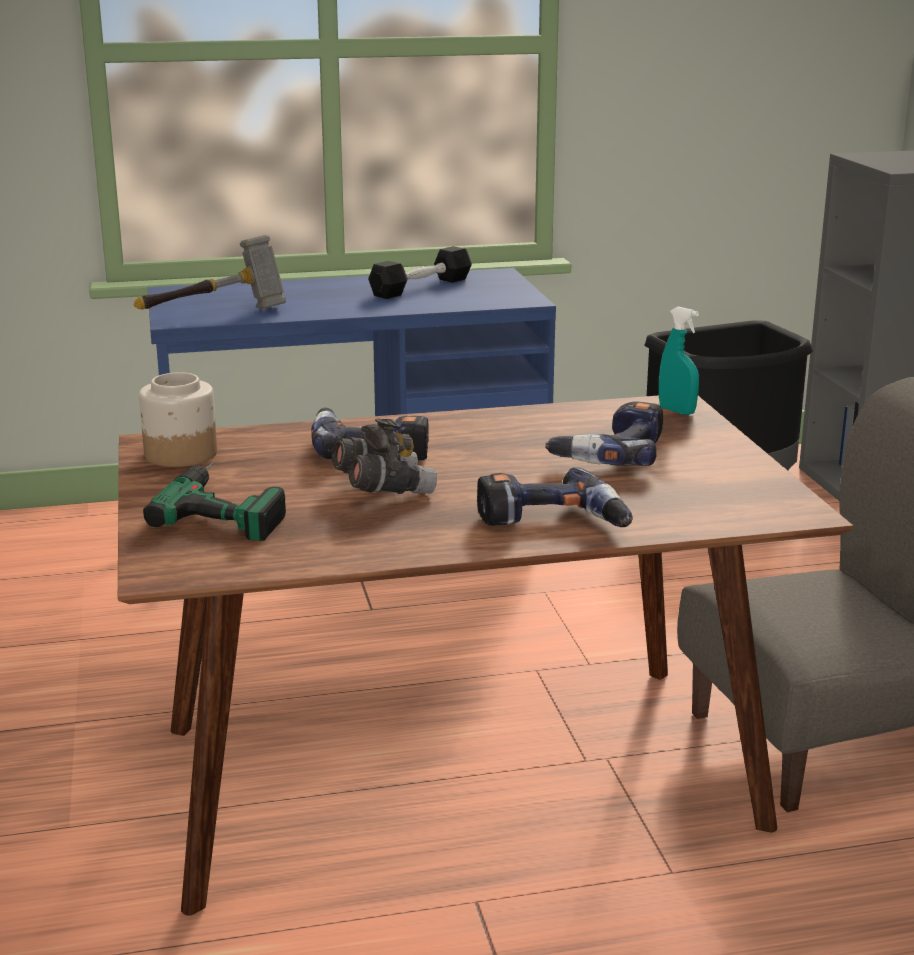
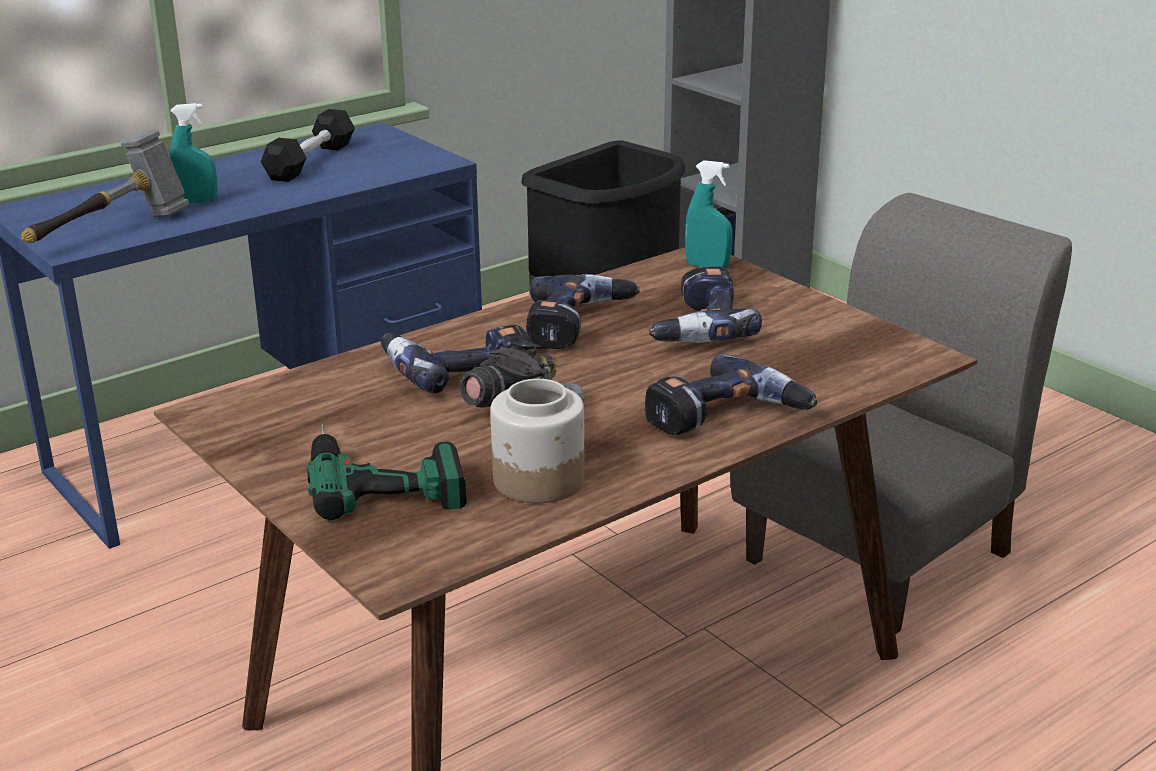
camera: 25 degrees left, 5 degrees up
jar [139,372,217,467] -> jar moved to [490,379,585,503]
none -> turquoise spray bottle [169,103,217,203]
none -> power drill [526,274,640,349]

